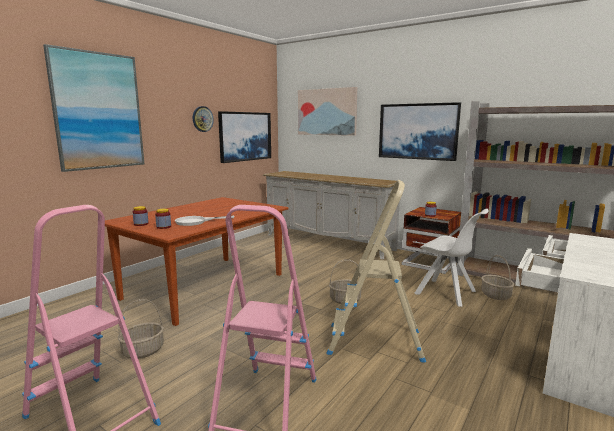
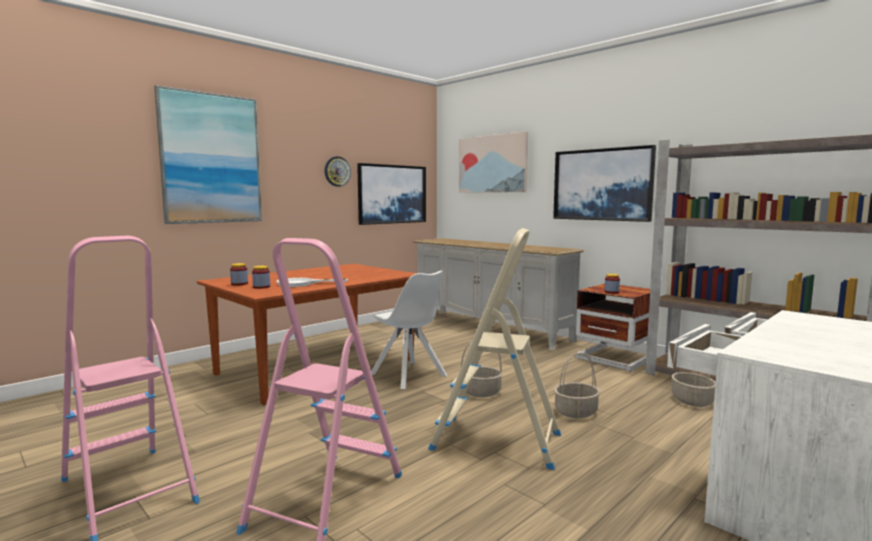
camera: 10 degrees right, 5 degrees down
basket [118,299,164,359] -> basket moved to [554,352,600,418]
white chair [415,209,489,307] -> white chair moved to [371,270,447,389]

